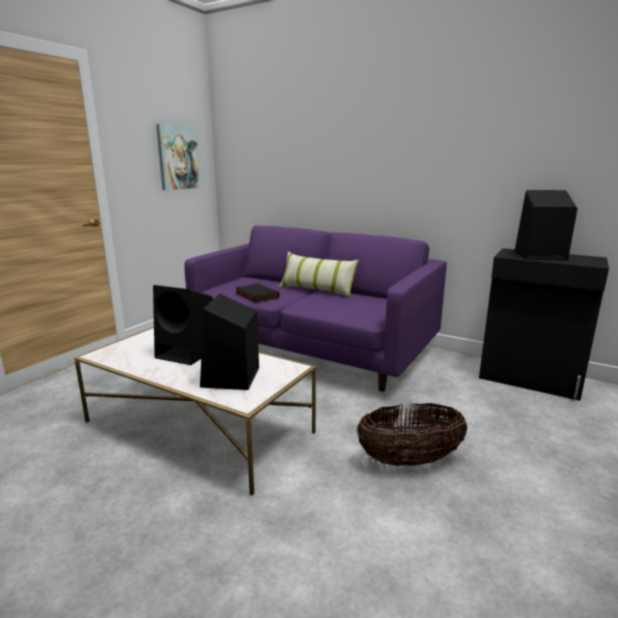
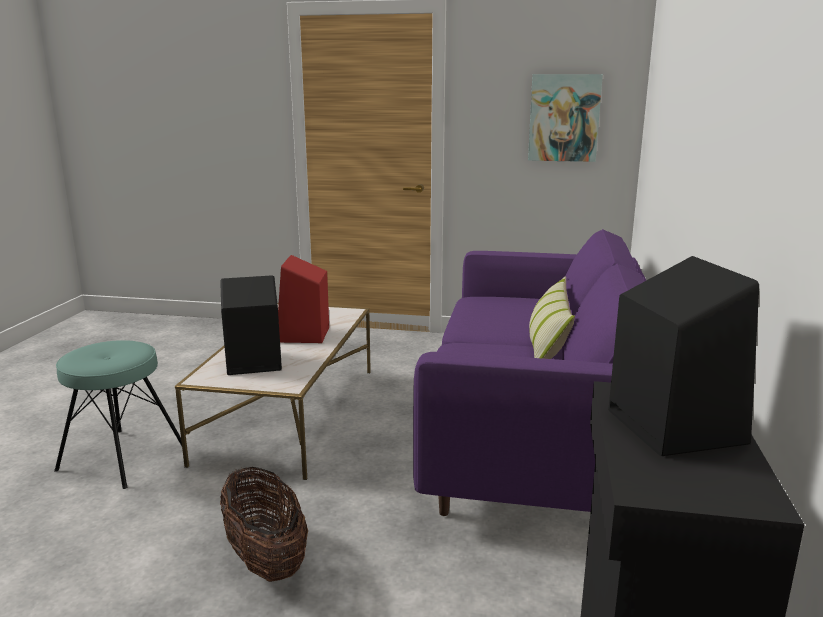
camera: 70 degrees right, 0 degrees up
black speaker [153,285,213,365] -> red speaker [278,255,329,343]
black book [235,283,280,303] -> none
none -> turquoise stool [54,340,182,489]

